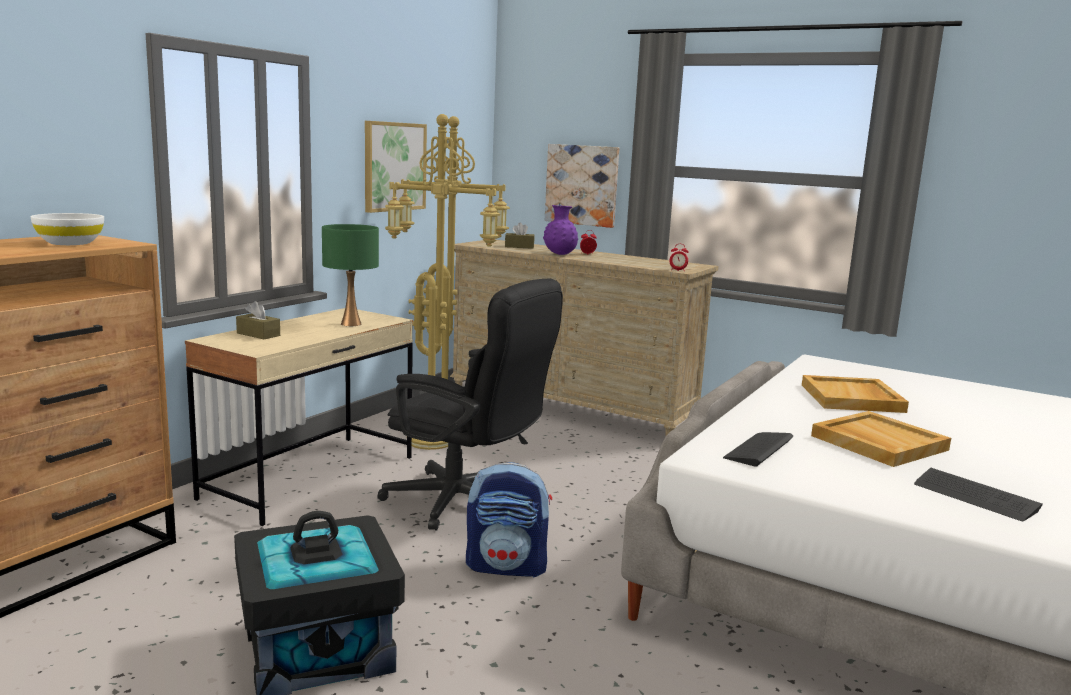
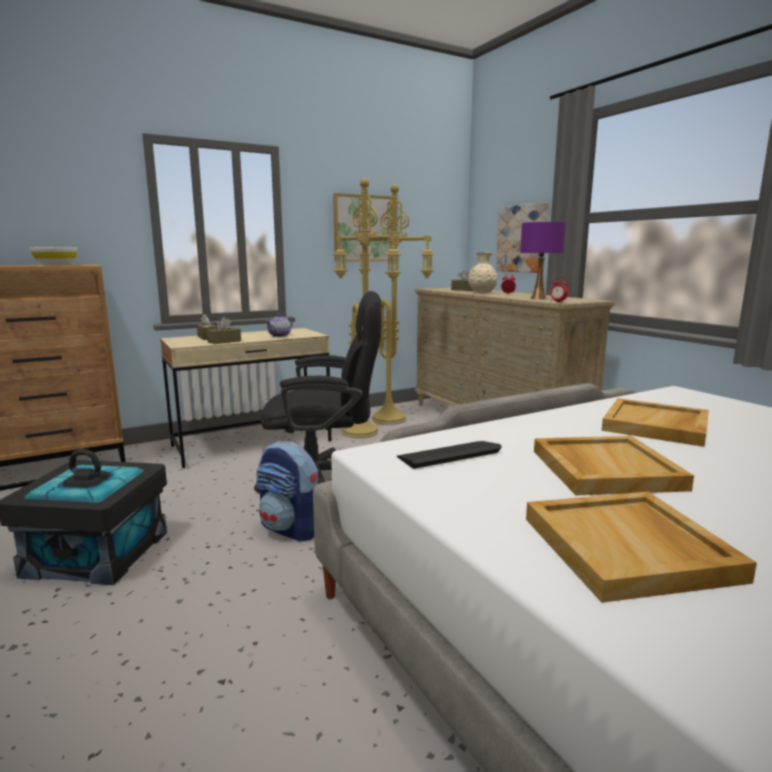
camera: 30 degrees right, 0 degrees up
green table lamp [322,224,379,326] -> teapot [265,314,293,337]
black office chair [378,279,563,531] -> black office chair turned 60 degrees counterclockwise [254,291,381,493]
purple vase [543,205,578,255] -> beige vase [468,252,498,294]
keyboard [914,468,1043,521] -> beige tray [526,492,757,603]
none -> brown tissue box [207,317,241,344]
none -> purple table lamp [520,222,566,300]

